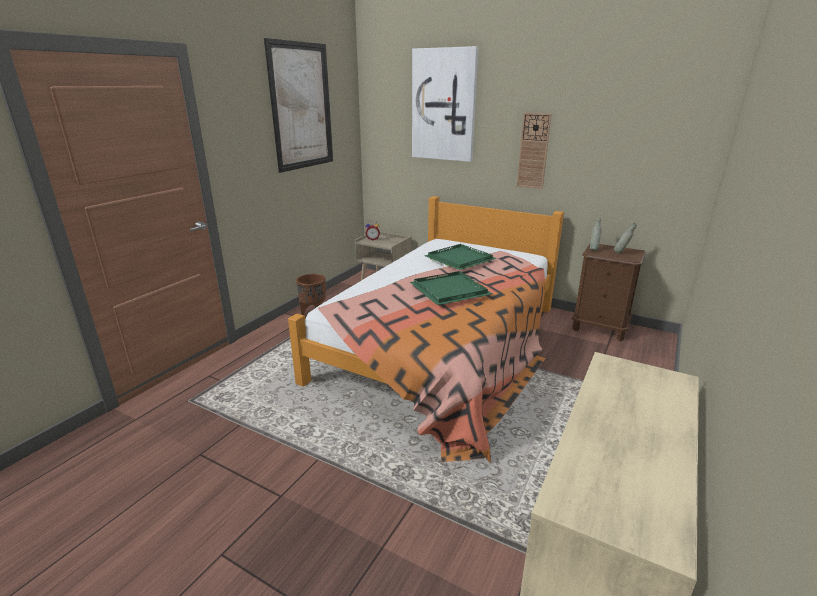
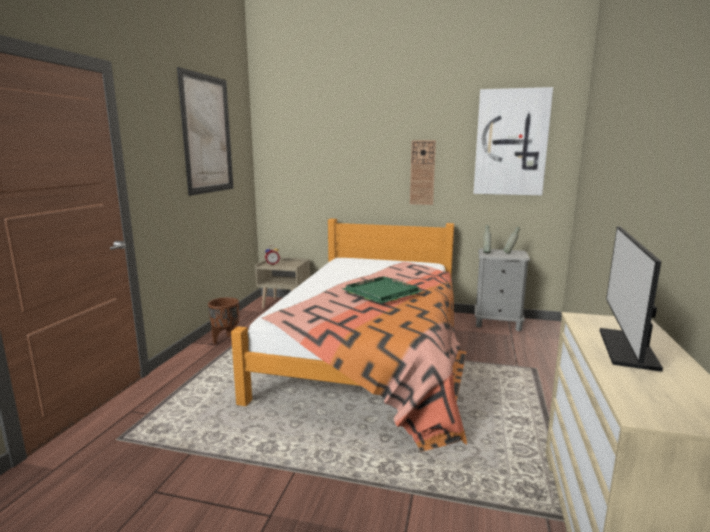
camera: 15 degrees left, 10 degrees down
picture [412,46,478,162] -> picture moved to [473,87,553,195]
green tray [424,244,497,270] -> none
brown nightstand [572,244,646,341] -> grey nightstand [475,248,530,331]
none -> monitor [600,226,663,372]

